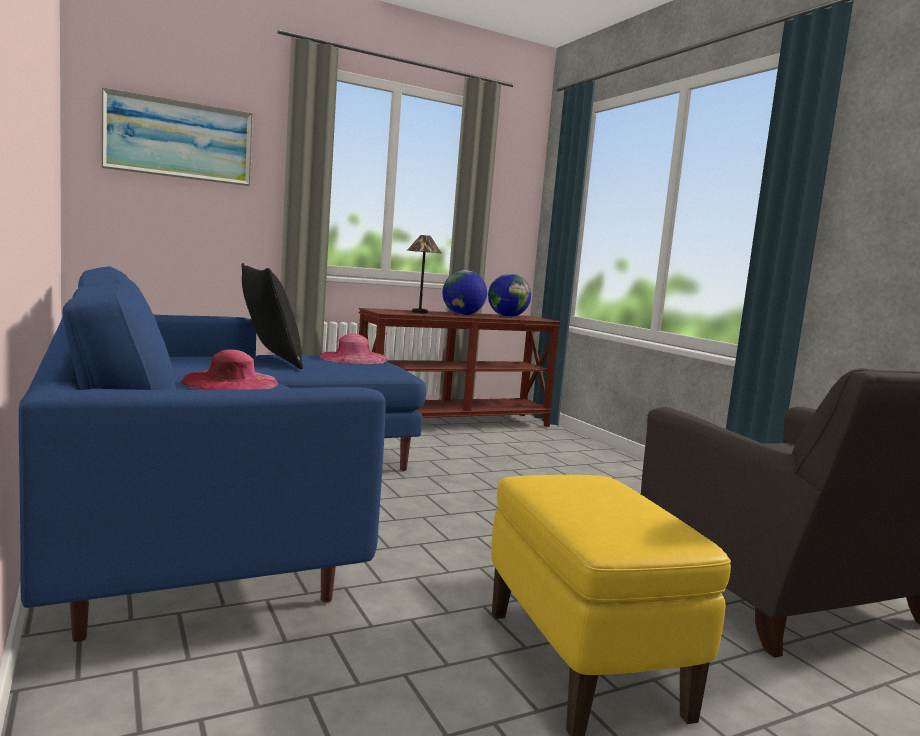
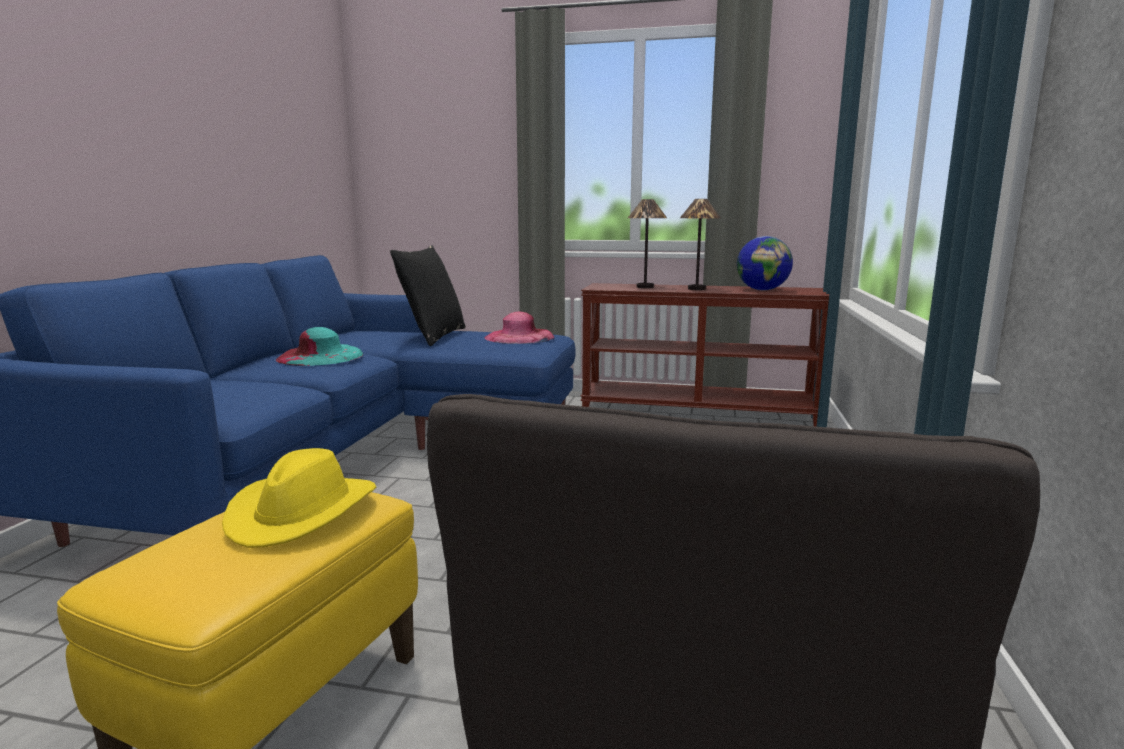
camera: 40 degrees right, 5 degrees up
picture [101,87,253,186] -> none
pink hat [181,349,278,390] -> turquoise hat [276,327,363,366]
globe [442,270,487,315] -> table lamp [680,199,721,290]
none -> yellow hat [222,448,376,548]

